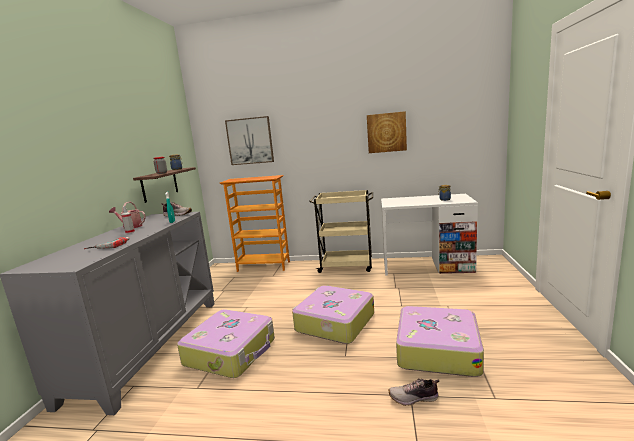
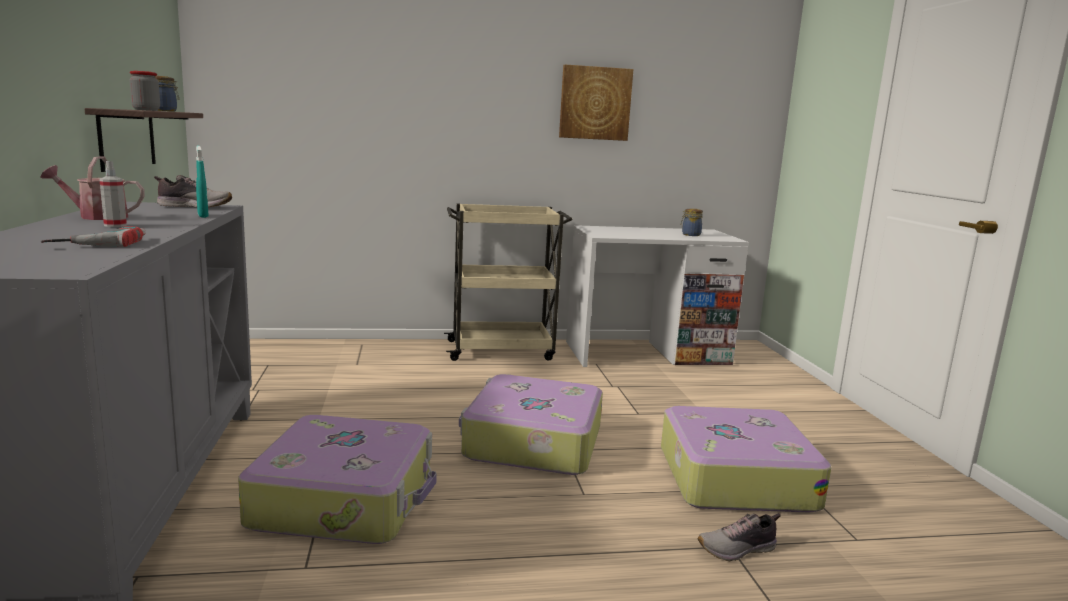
camera: 20 degrees left, 0 degrees up
bookcase [220,175,290,272] -> none
picture [225,116,274,165] -> none

